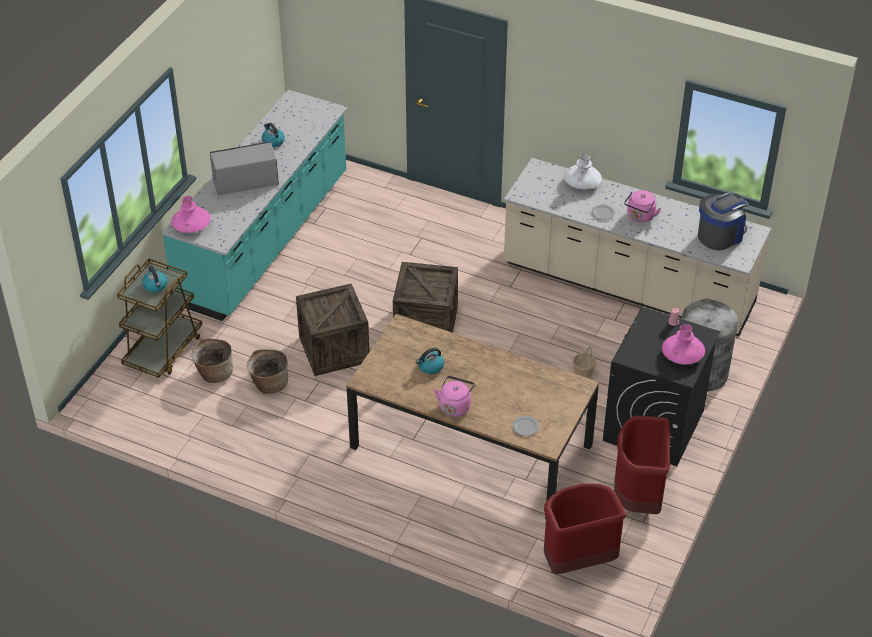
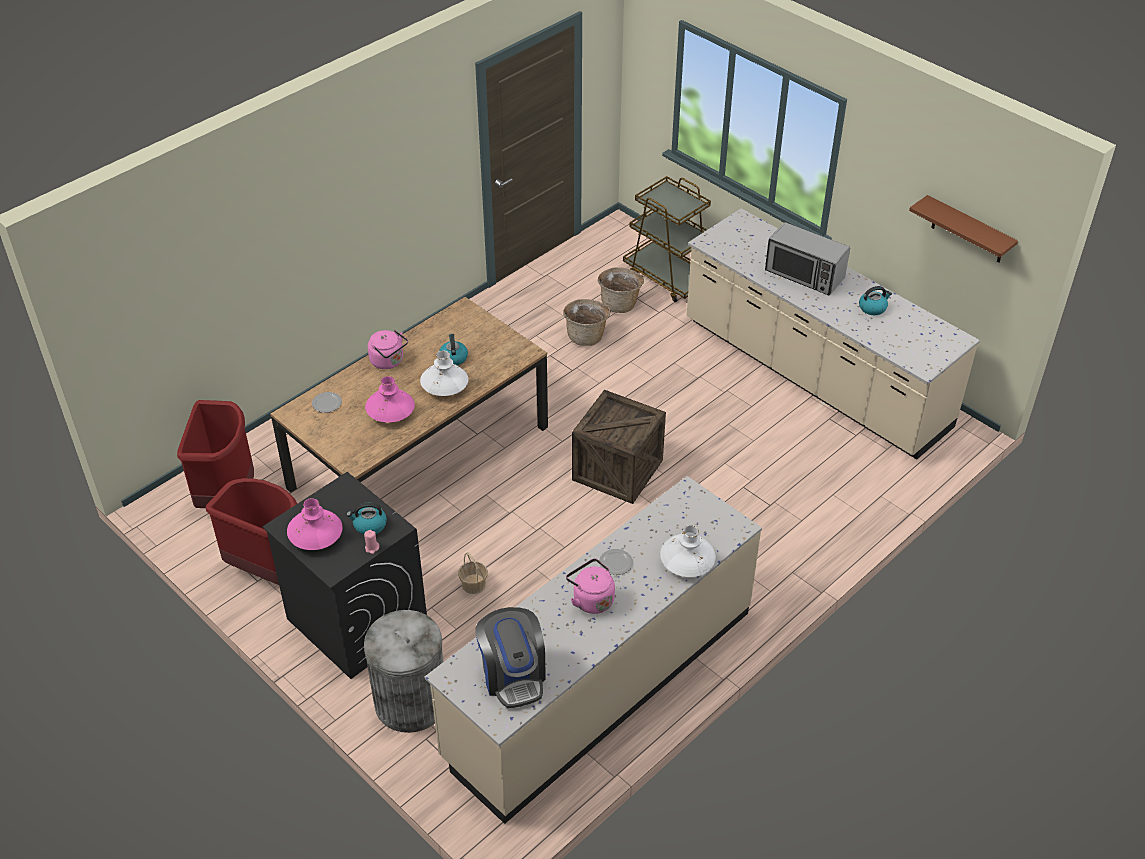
camera: 110 degrees right, 0 degrees up
kettle [142,266,167,293] -> kettle moved to [346,503,387,535]
turquoise counter [162,90,347,321] -> beige counter [687,208,980,460]
pink vase [171,196,211,233] -> pink vase moved to [365,376,415,423]
microwave [210,142,279,195] -> microwave turned 120 degrees clockwise [765,222,850,296]
crate [296,284,370,376] -> none
none -> white vase [420,350,469,396]
none -> brown shelf [909,195,1018,263]

